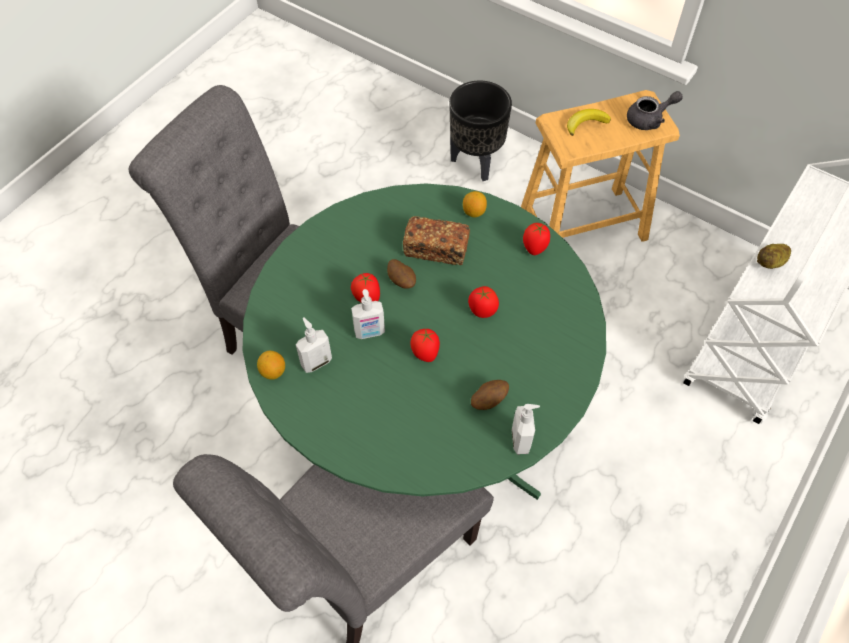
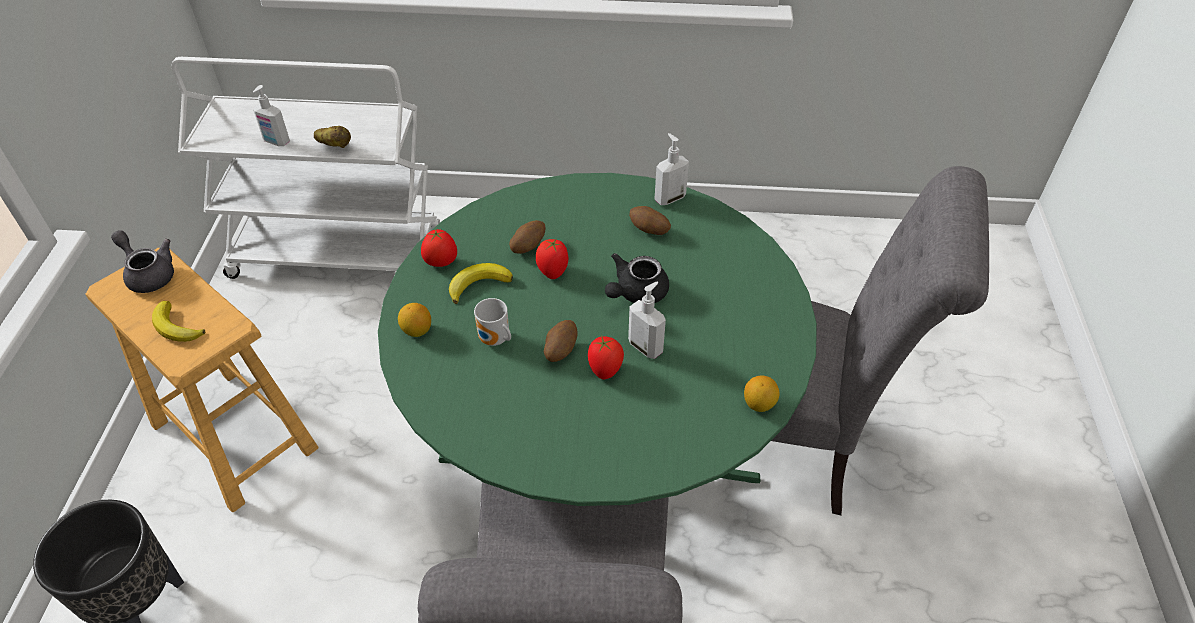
camera: 120 degrees left, 10 degrees down
soap dispenser [296,317,332,373] -> soap dispenser moved to [253,85,290,146]
bread [403,216,470,265] -> mug [474,298,511,346]
tomato [410,329,440,362] -> black teapot [605,253,669,303]
none -> banana [449,263,513,304]
none -> potato [509,220,545,254]

